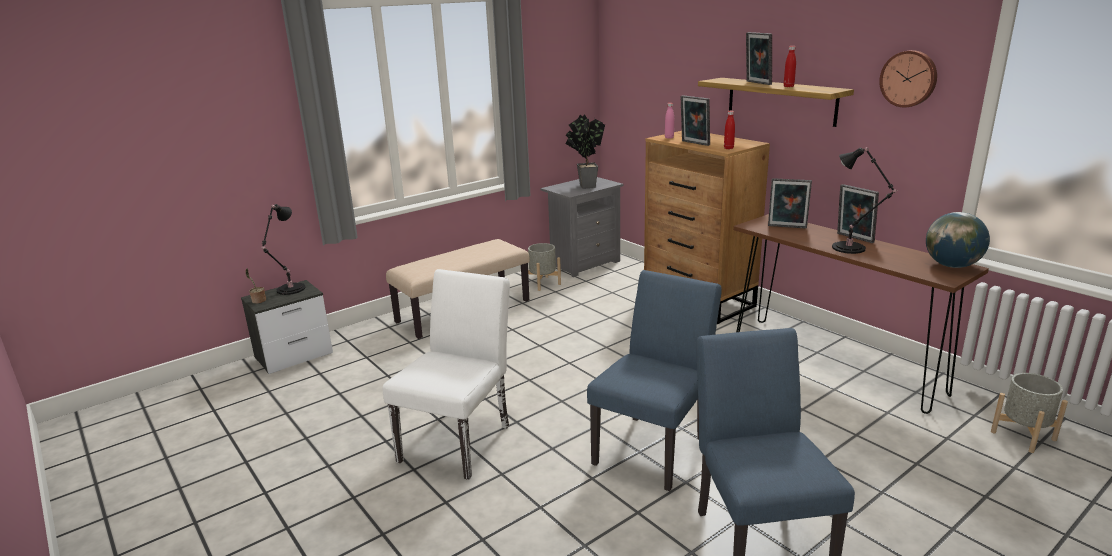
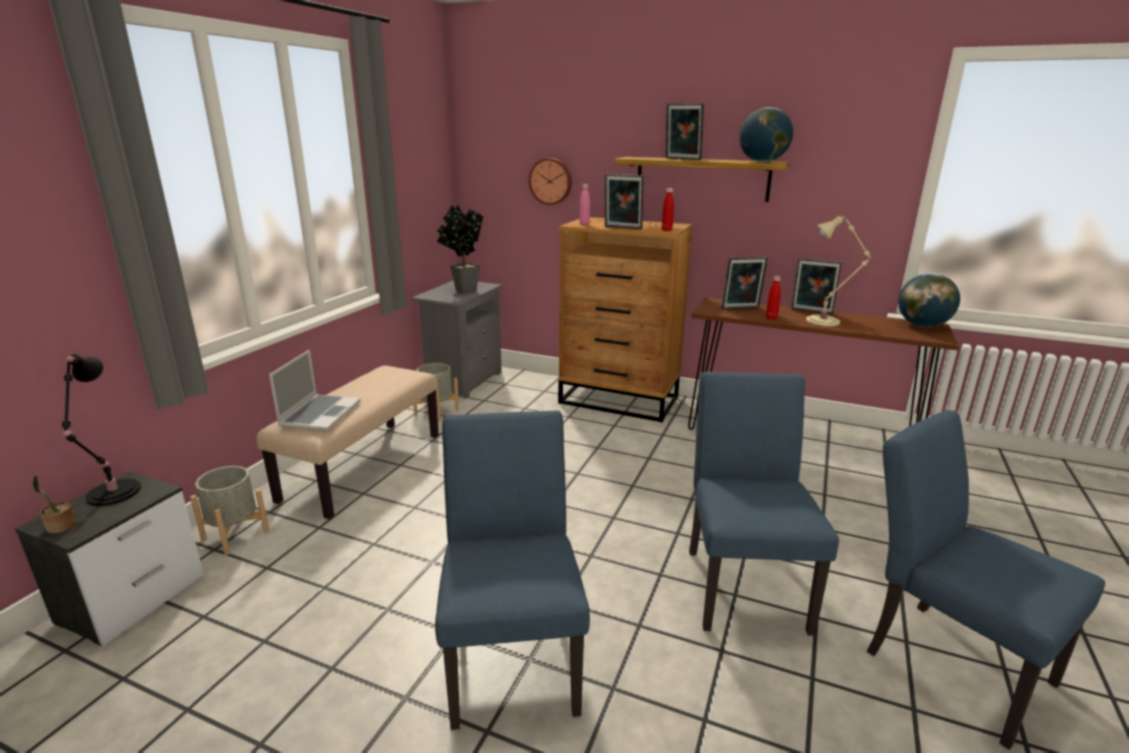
camera: 30 degrees left, 0 degrees up
white chair [383,269,510,480] -> blue chair [435,411,590,730]
red bottle [784,46,796,87] -> red bottle moved to [766,276,781,320]
black table lamp [832,147,897,254] -> beige table lamp [806,215,872,326]
wall clock [879,50,937,107] -> wall clock moved to [529,158,572,205]
grey planter [991,373,1068,453] -> grey planter moved to [190,466,269,555]
none -> laptop [269,350,361,431]
none -> globe [739,107,793,162]

